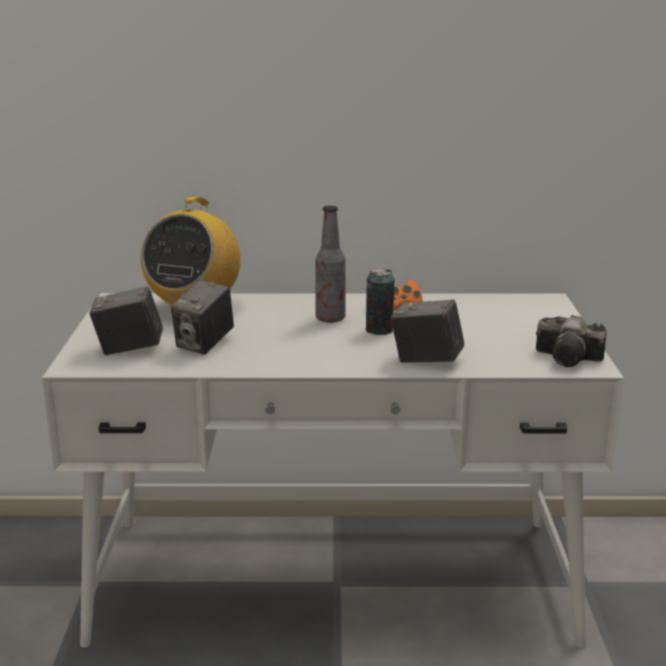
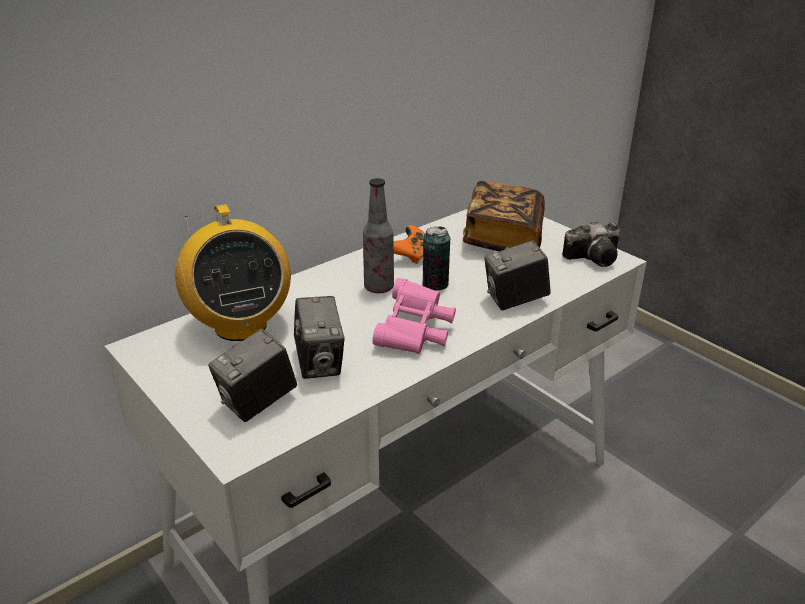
camera: 40 degrees left, 10 degrees up
none -> pink binoculars [373,278,456,354]
none -> book [463,181,545,251]

